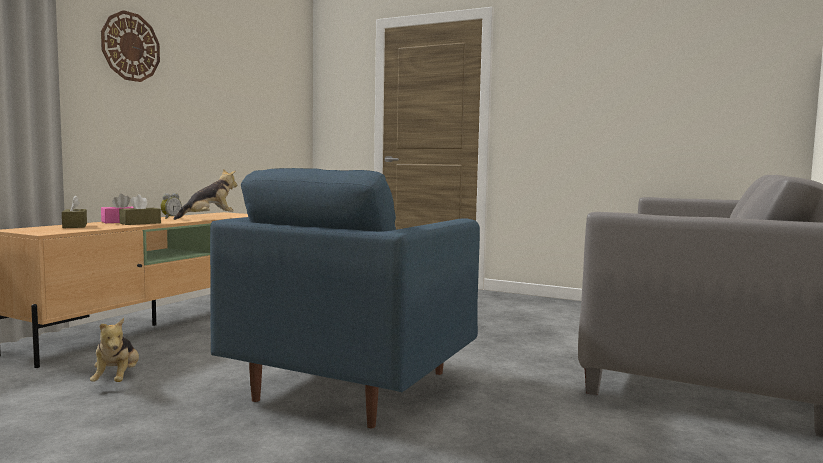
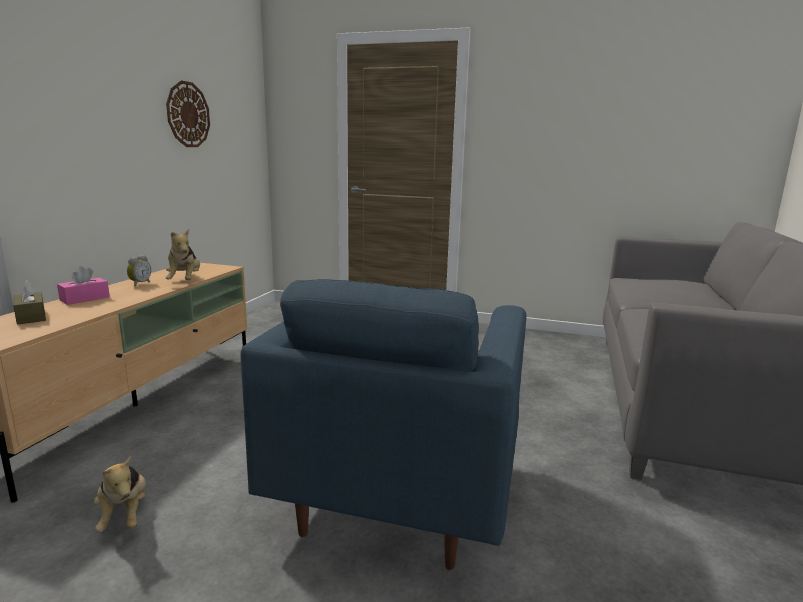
camera: 10 degrees left, 10 degrees up
wall clock [101,10,160,82] -> wall clock moved to [166,80,210,147]
brown tissue box [119,194,161,225] -> none
plush toy [173,169,237,220] -> plush toy turned 120 degrees clockwise [166,229,200,280]

